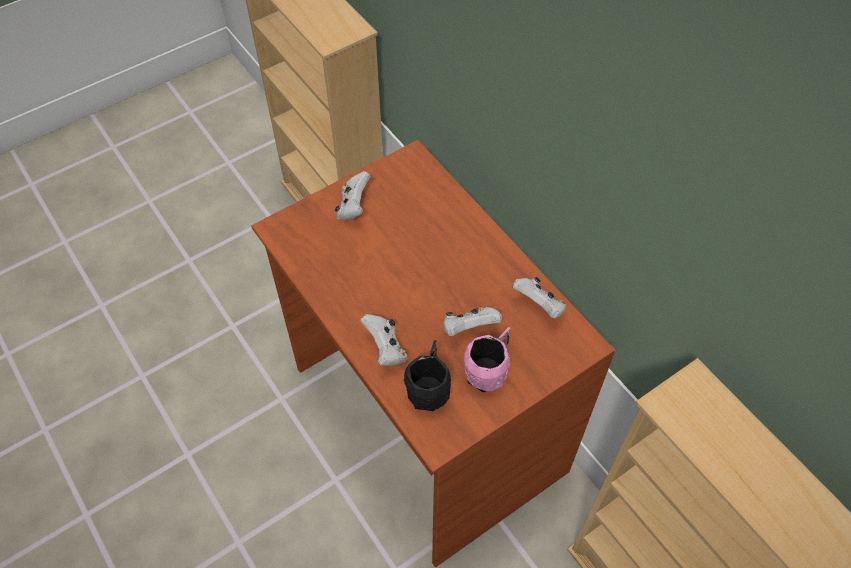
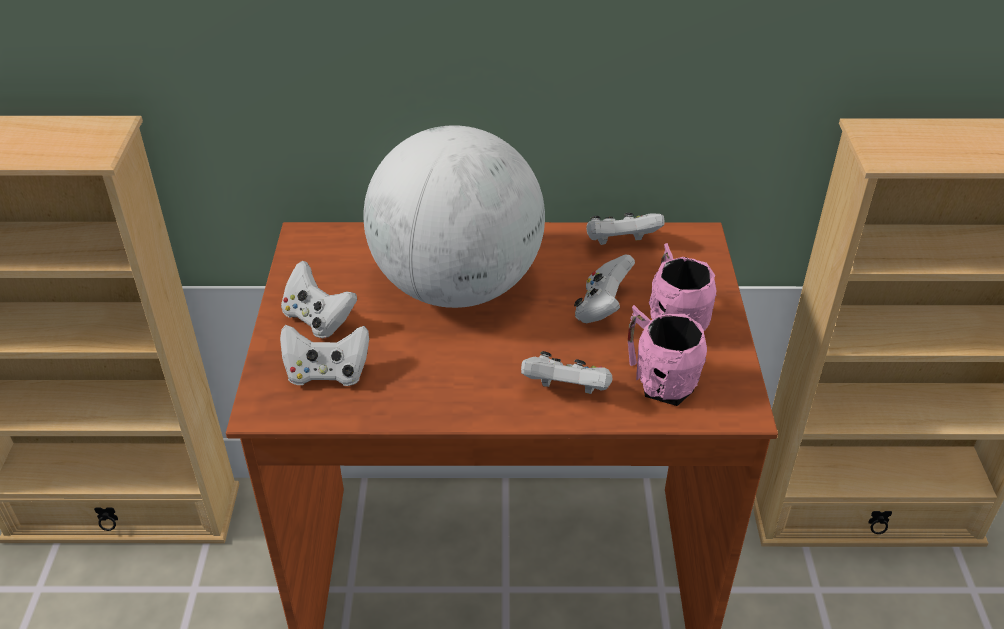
camera: 55 degrees left, 15 degrees down
black mug [403,340,451,411] -> pink mug [628,305,707,406]
none -> white game controller [280,325,369,386]
none -> globe [363,125,545,308]

